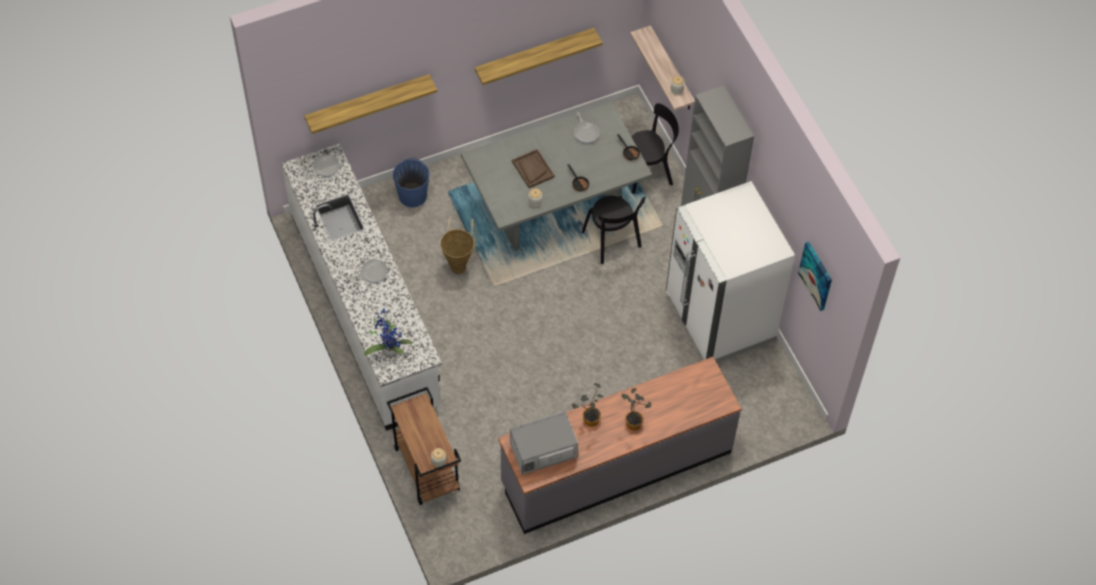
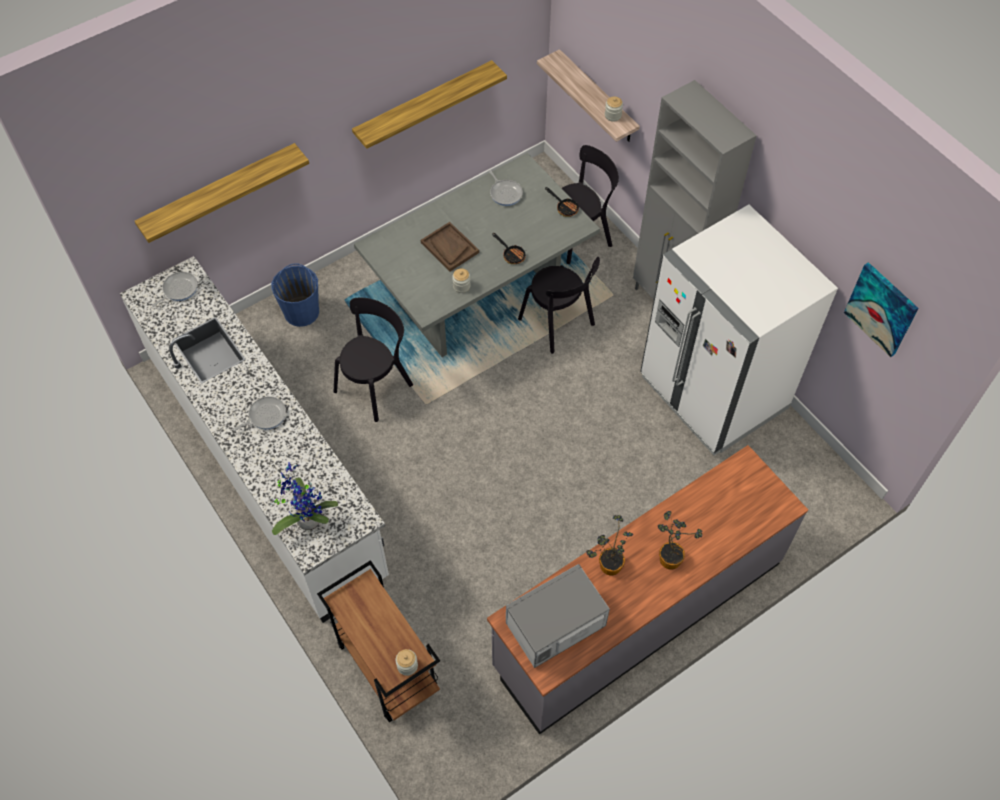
camera: 10 degrees left, 0 degrees up
basket [440,216,476,274] -> black chair [334,298,413,422]

